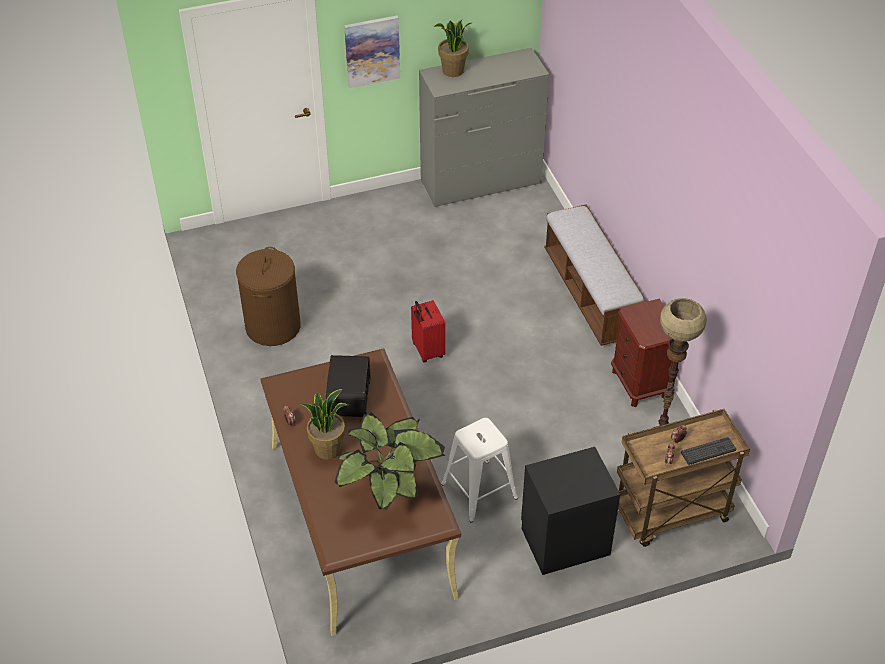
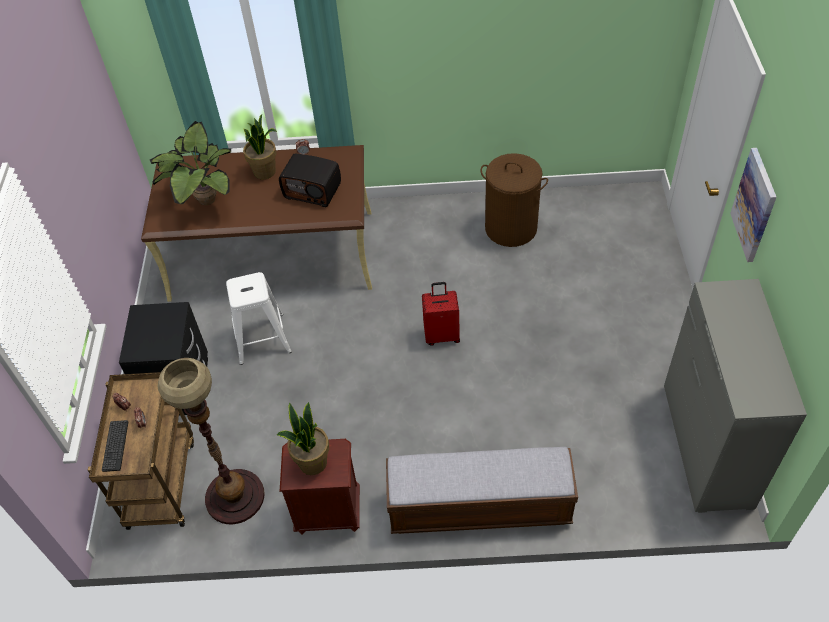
camera: 110 degrees right, 5 degrees up
potted plant [434,20,471,77] -> potted plant moved to [277,402,329,475]

